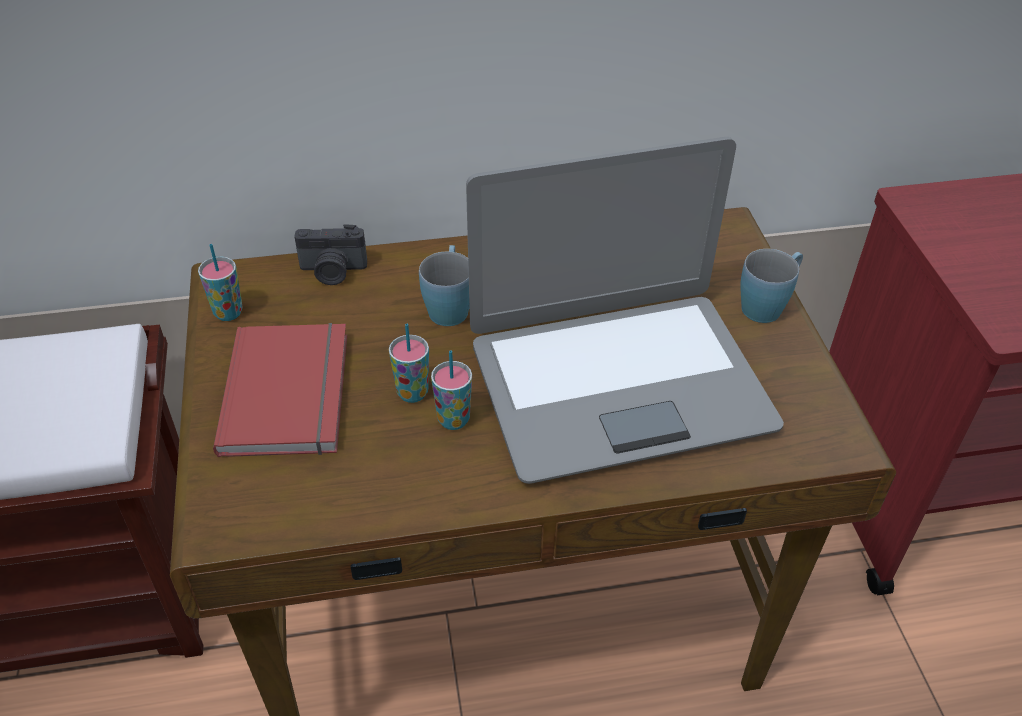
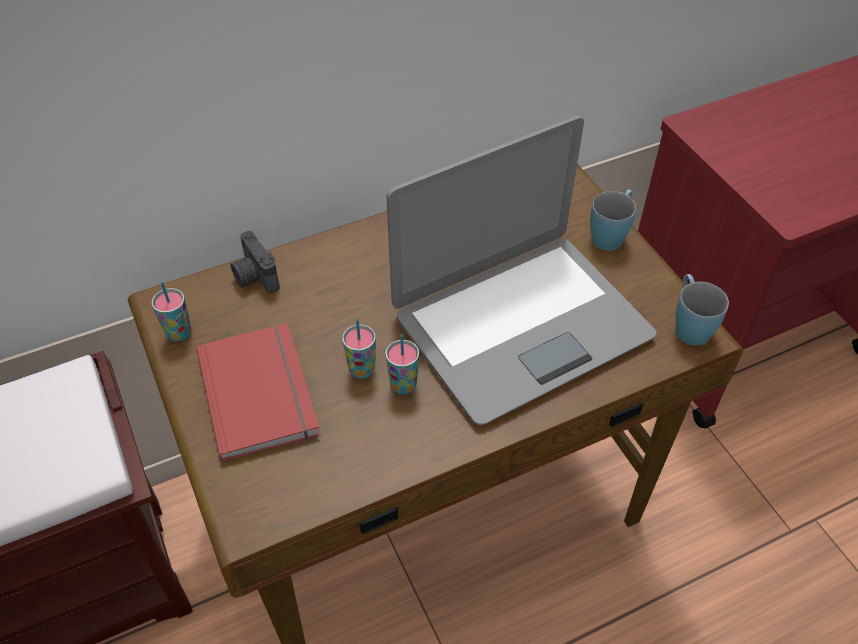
camera: 15 degrees left, 5 degrees up
camera [294,224,367,285] -> camera turned 75 degrees clockwise [230,231,280,293]
blue mug [419,245,469,326] -> blue mug moved to [676,274,729,345]

